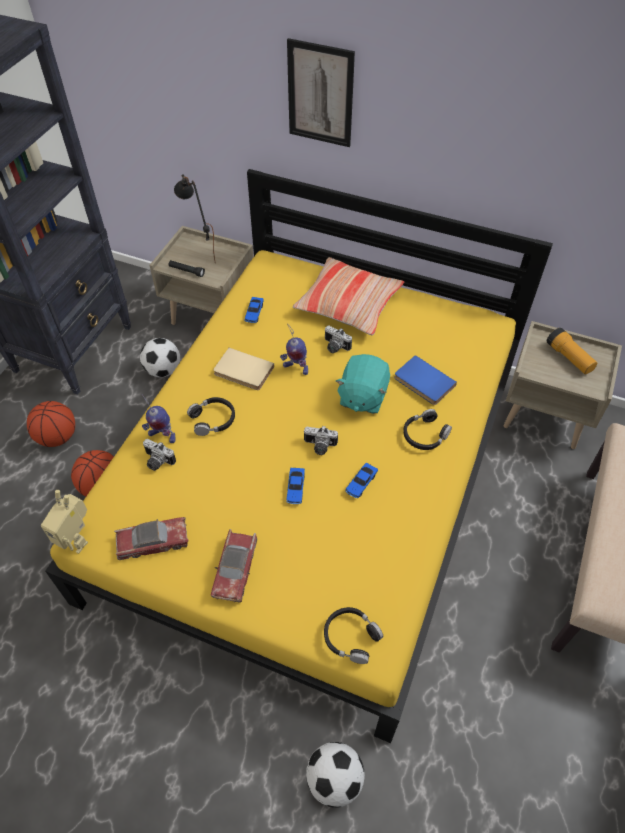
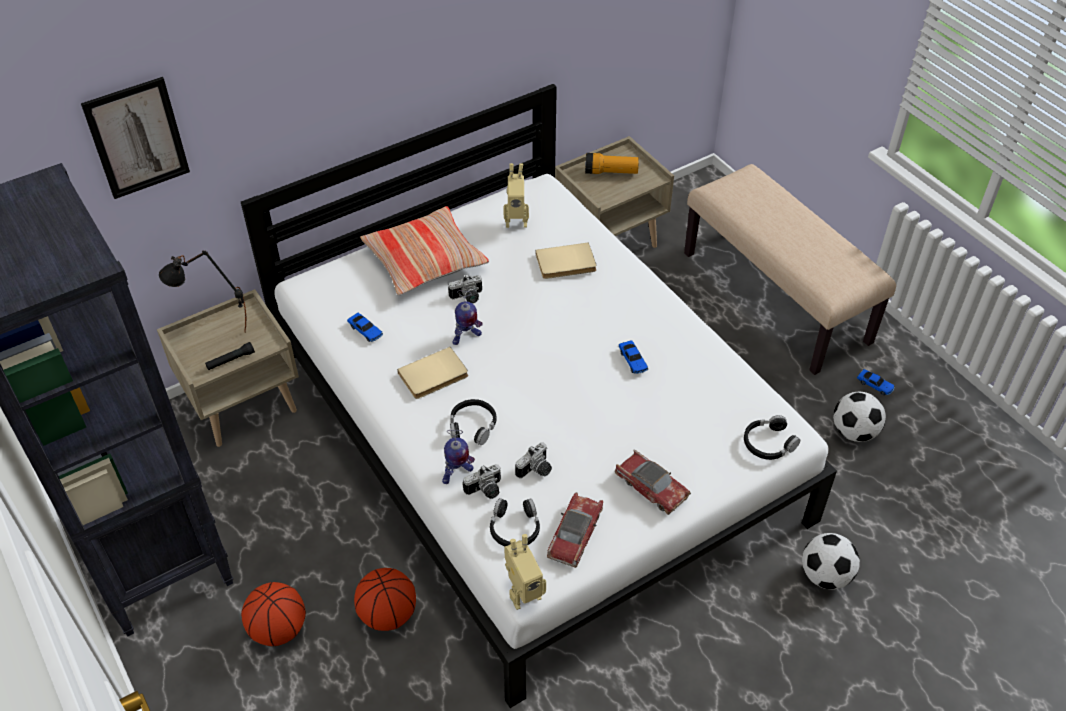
camera: 55 degrees left, 5 degrees down
yellow bed [45,169,553,743] -> white bed [241,84,837,708]
football [140,338,180,377] -> football moved to [833,392,886,442]
toy car [286,468,305,504] -> toy car moved to [857,369,894,395]
picture [287,38,355,147] -> picture moved to [81,77,190,199]
camera [304,426,338,455] -> camera moved to [515,442,552,478]
turquoise plush toy [336,354,390,414] -> none
blue book [394,355,457,405] -> beige book [535,242,597,279]
black headphones [403,409,452,450] -> black headphones moved to [490,498,540,546]
none -> toy robot [503,163,529,228]

